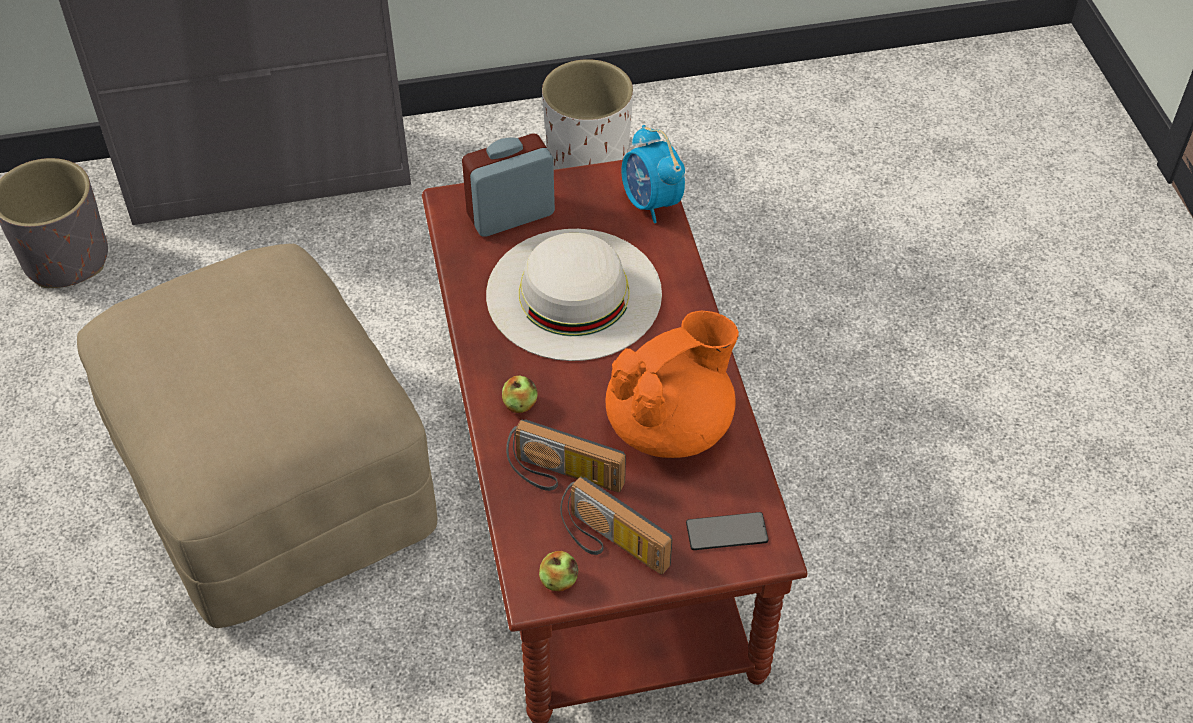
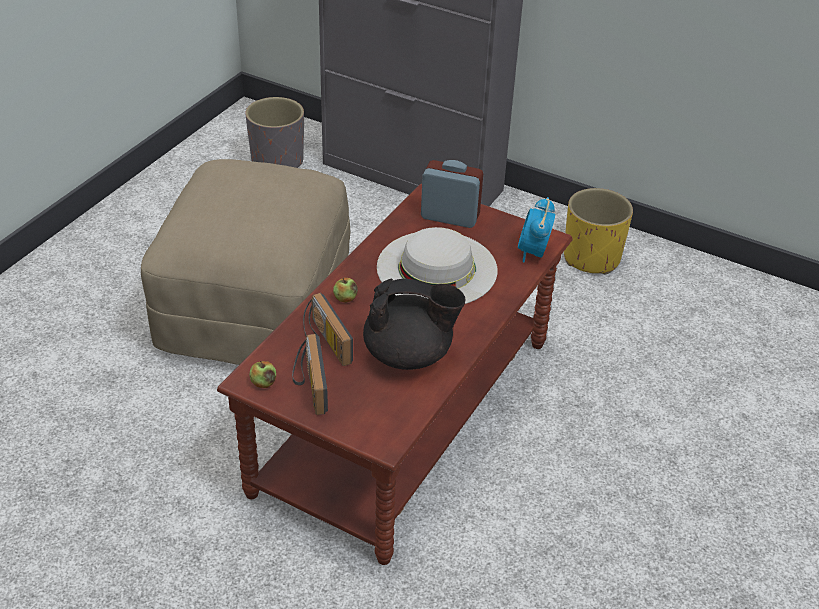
camera: 40 degrees right, 10 degrees down
white planter [542,59,633,170] -> yellow planter [564,188,633,275]
orange teapot [605,311,739,458] -> black teapot [363,279,466,370]
phone [686,512,769,550] -> none

